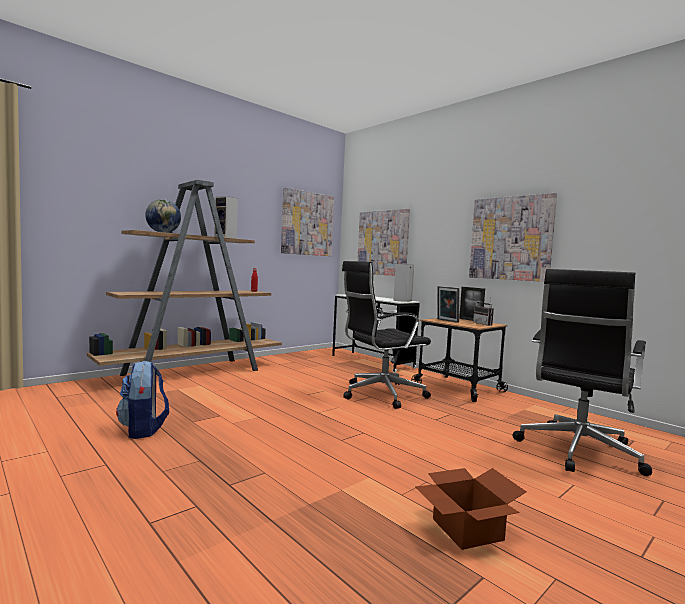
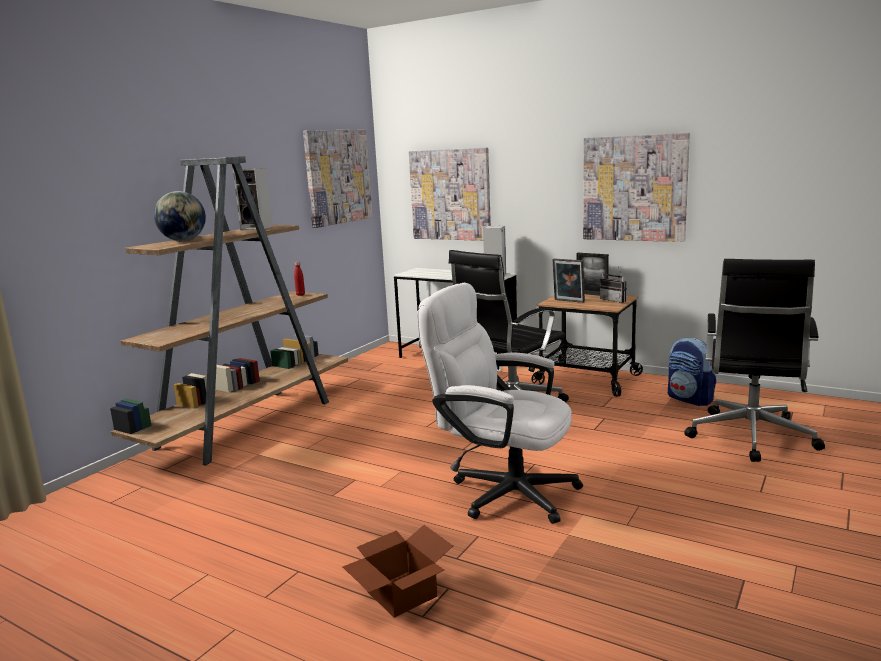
camera: 15 degrees left, 10 degrees up
backpack [116,360,169,439] -> backpack moved to [668,338,716,406]
cardboard box [415,468,527,550] -> cardboard box moved to [342,525,453,618]
none -> white office chair [417,283,583,524]

